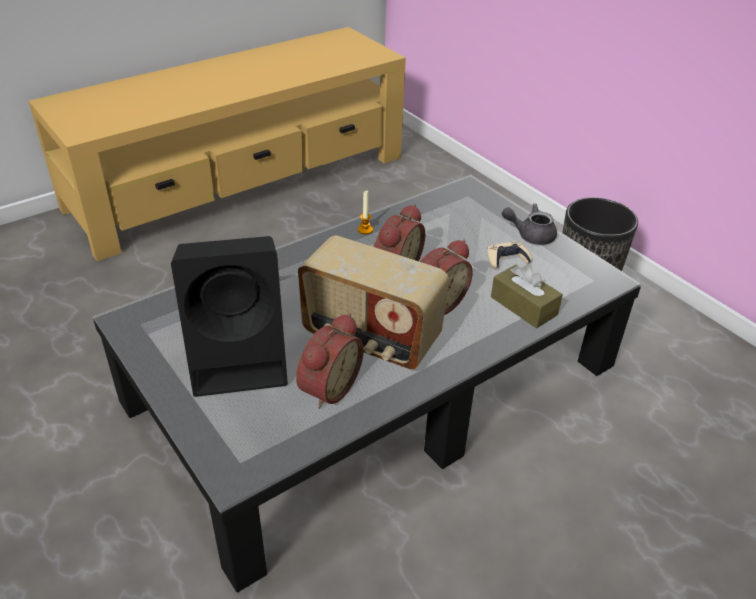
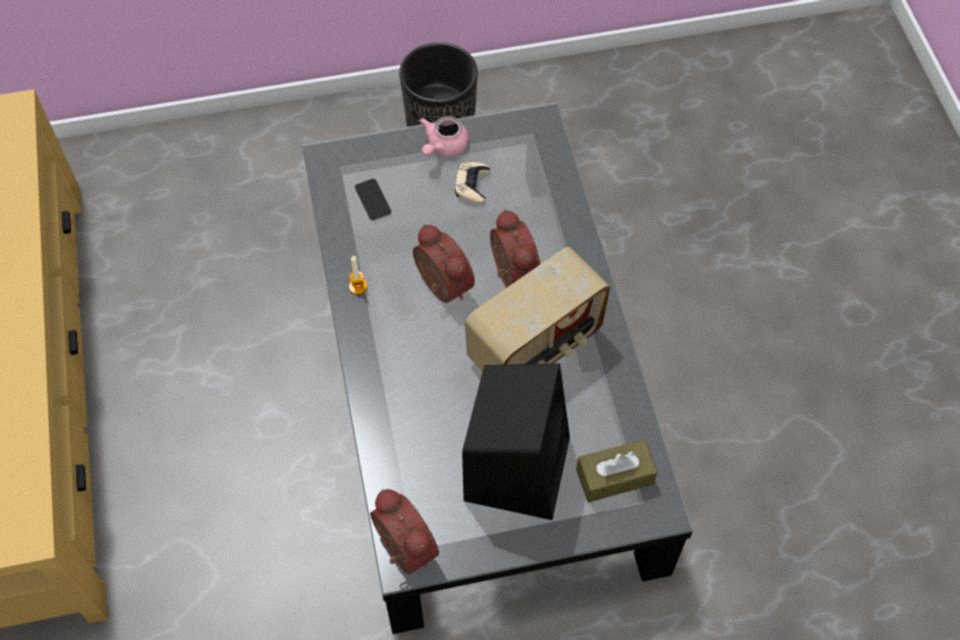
camera: 65 degrees left, 20 degrees up
alarm clock [296,313,364,409] -> alarm clock moved to [370,489,439,575]
brown tissue box [491,264,563,328] -> brown tissue box moved to [576,440,658,502]
grey teapot [502,204,557,245] -> pink teapot [419,116,469,157]
none -> phone [355,179,391,220]

